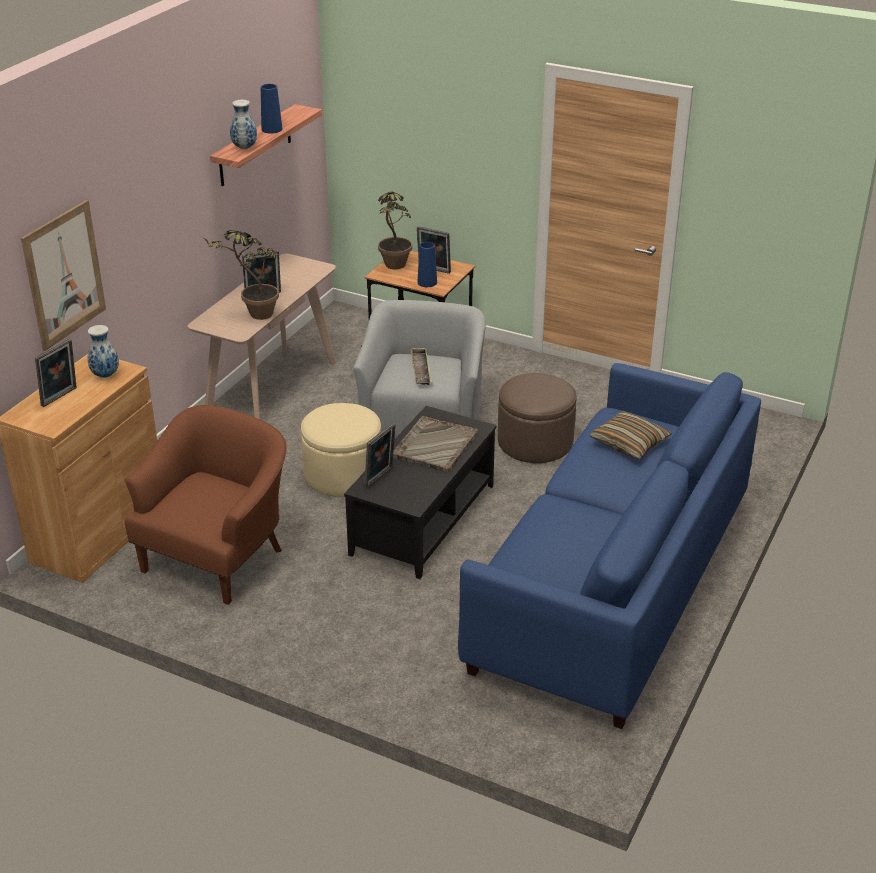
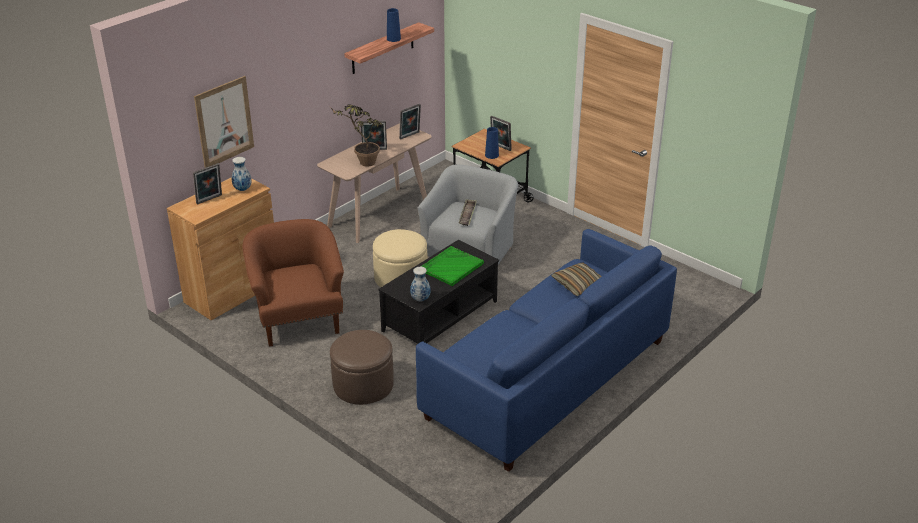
camera: 15 degrees right, 0 degrees up
brown armchair [124,405,287,605] -> brown armchair turned 60 degrees counterclockwise [243,219,344,346]
vase [230,99,257,149] -> vase moved to [410,267,430,302]
picture frame [364,423,396,488] -> picture frame moved to [399,104,421,139]
potted plant [378,192,412,269] -> none
grey tray [393,416,478,473] -> green tray [420,246,484,286]
brown ottoman [498,373,577,463] -> brown ottoman moved to [330,330,394,405]

